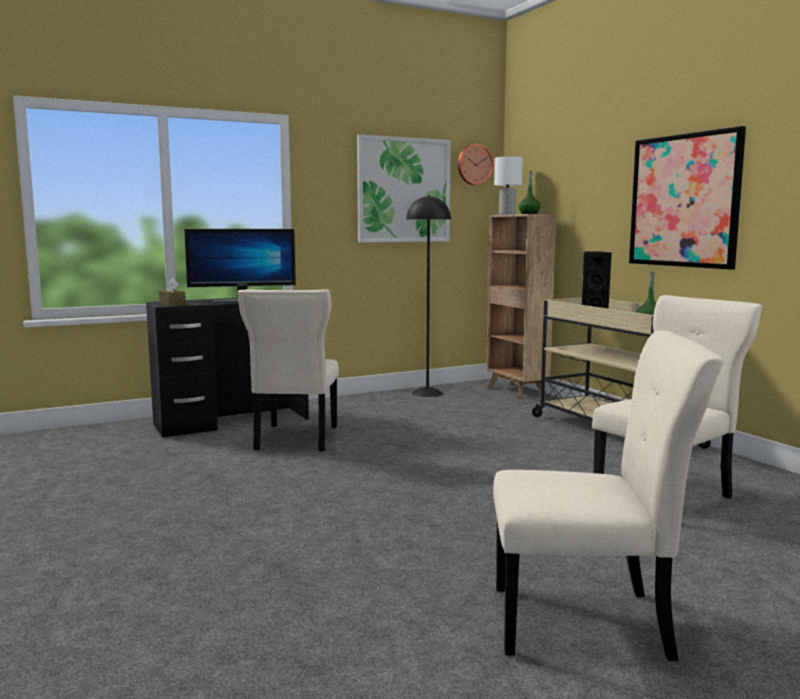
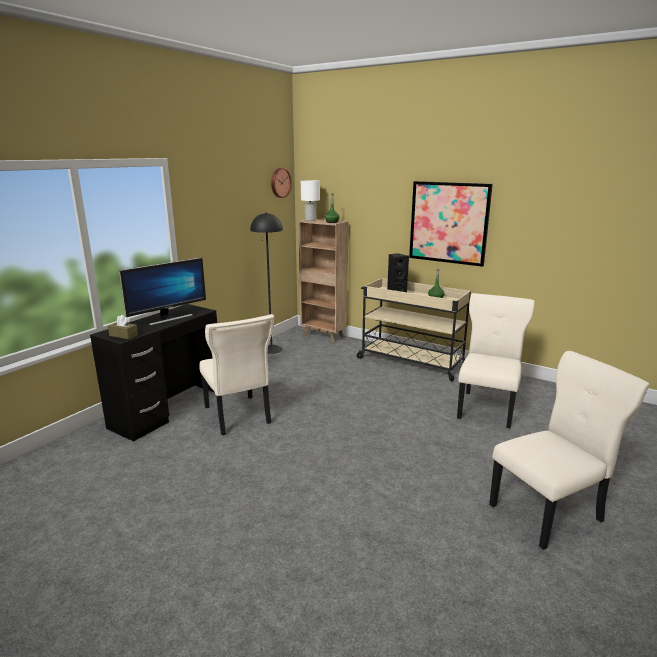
camera: 30 degrees left, 10 degrees up
picture [357,134,451,242] -> none

